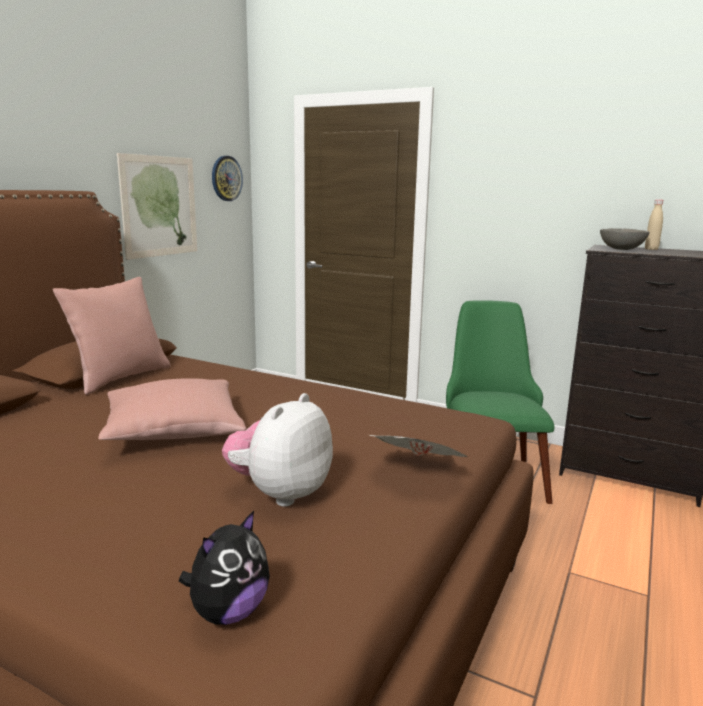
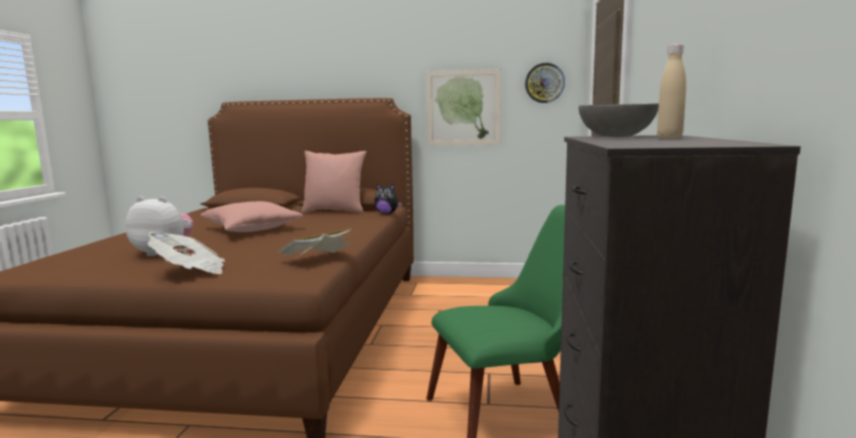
camera: 70 degrees right, 5 degrees down
plush toy [179,511,270,625] -> plush toy moved to [374,184,402,214]
none -> book [277,228,352,256]

